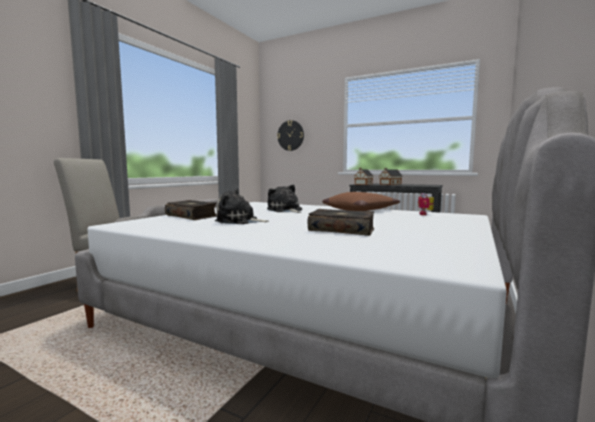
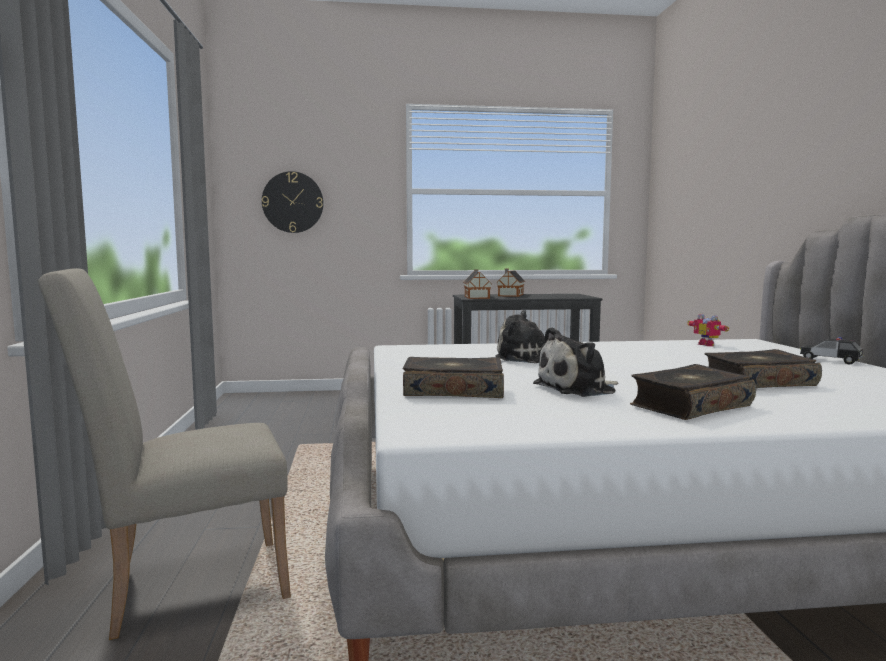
camera: 35 degrees left, 0 degrees up
brown pillow [322,192,400,211] -> none
none -> book [630,364,756,420]
none -> toy car [800,337,864,364]

